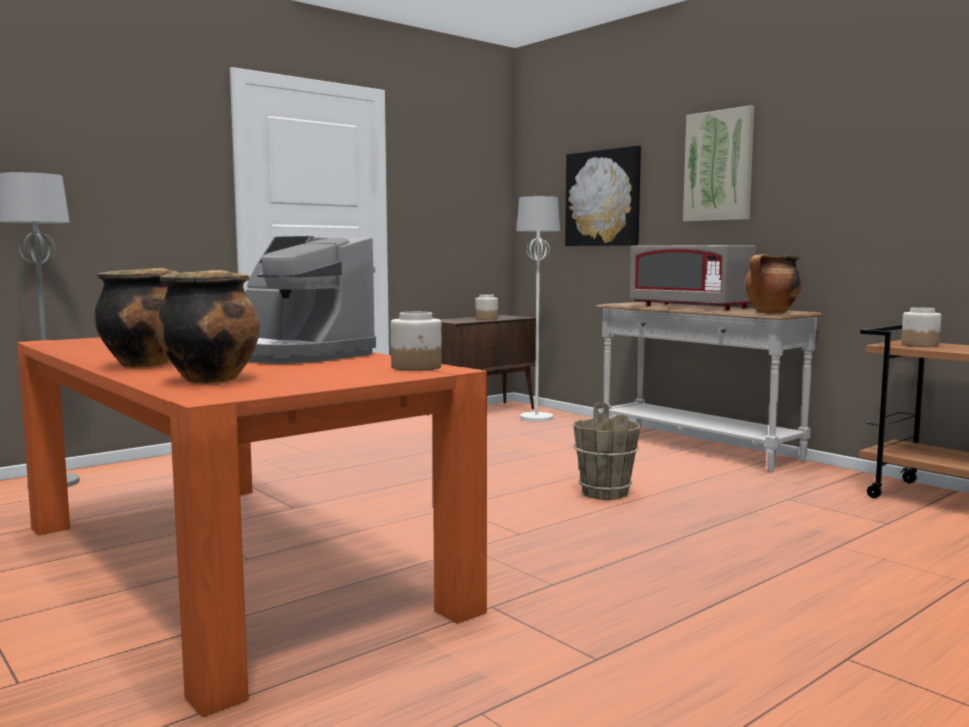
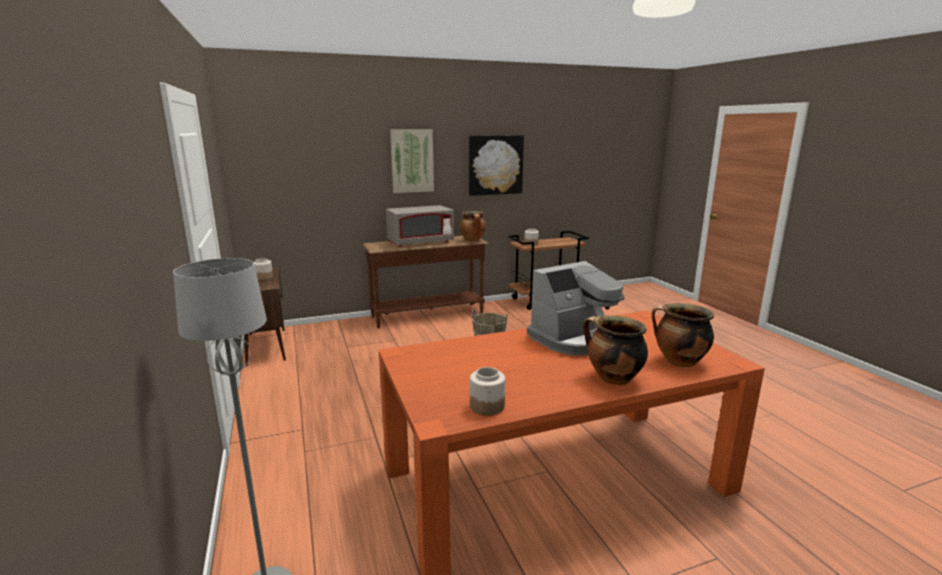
camera: 70 degrees left, 10 degrees up
jar [391,312,442,371] -> jar moved to [470,367,505,415]
white floor lamp [516,196,560,422] -> none
picture [565,145,641,246] -> picture moved to [469,135,524,196]
white console table [595,302,823,472] -> brown console table [363,236,489,328]

